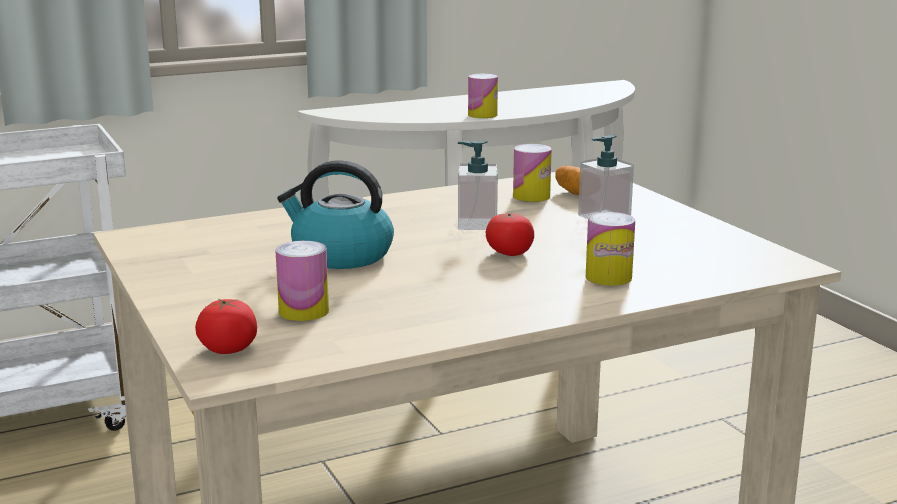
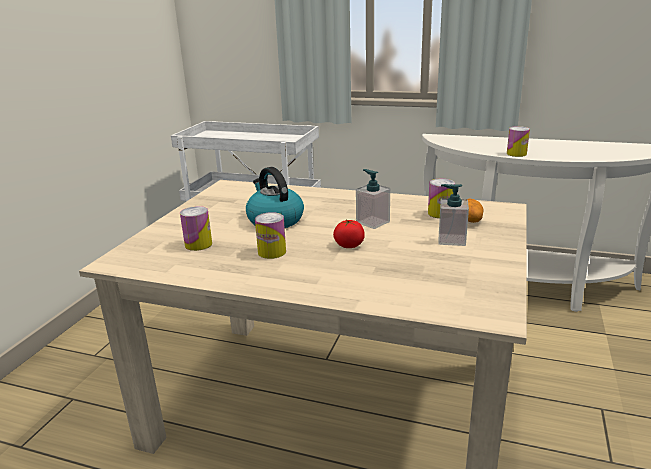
camera: 45 degrees right, 5 degrees up
tomato [195,299,257,354] -> none
can [586,212,635,286] -> can moved to [255,212,286,259]

